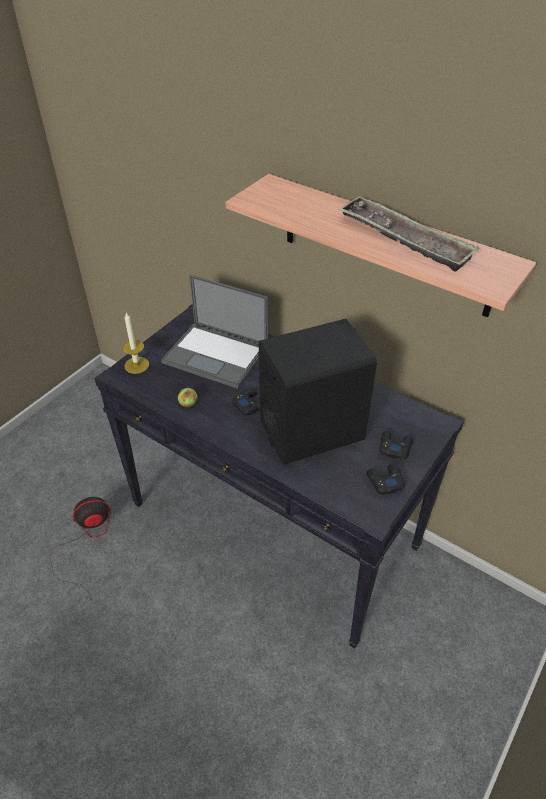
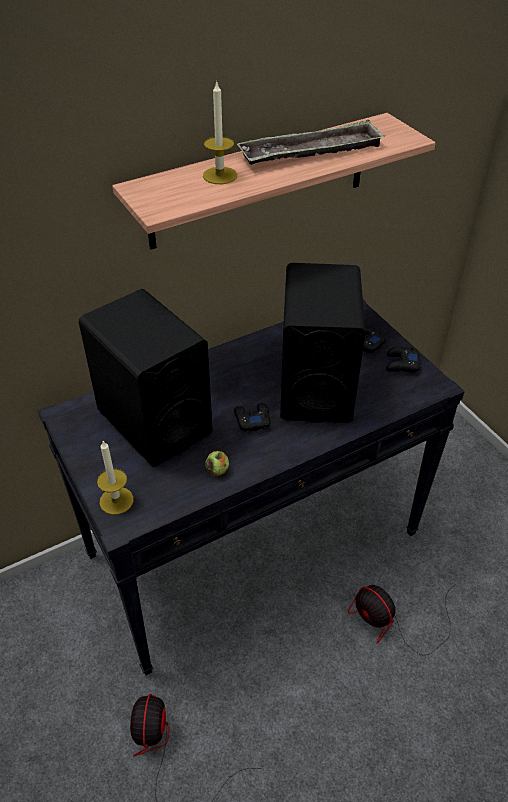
camera: 65 degrees left, 0 degrees up
laptop [161,275,268,389] -> black speaker [79,289,213,467]
none -> candle [203,82,237,184]
none -> fan [348,583,457,656]

